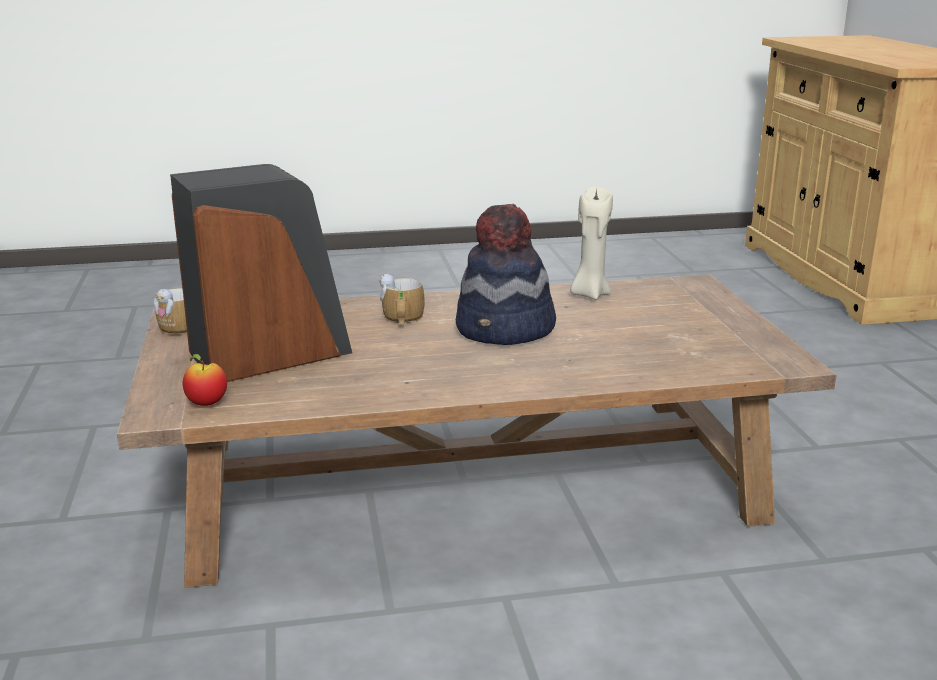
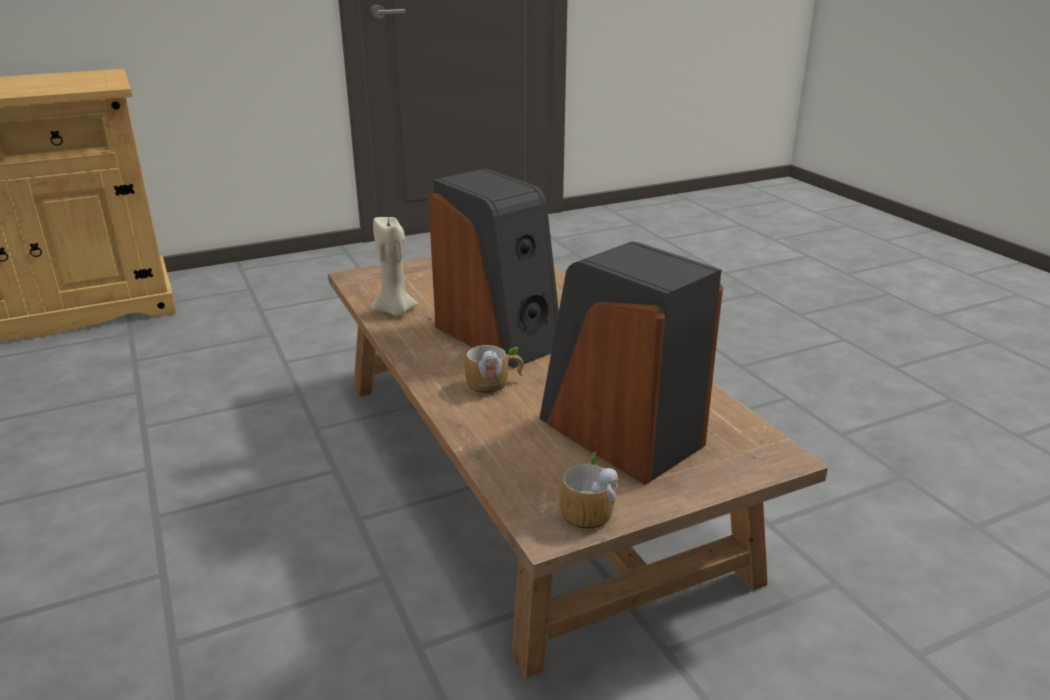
camera: 105 degrees left, 5 degrees up
apple [183,354,227,406] -> none
hat [456,204,556,345] -> speaker [428,169,559,368]

